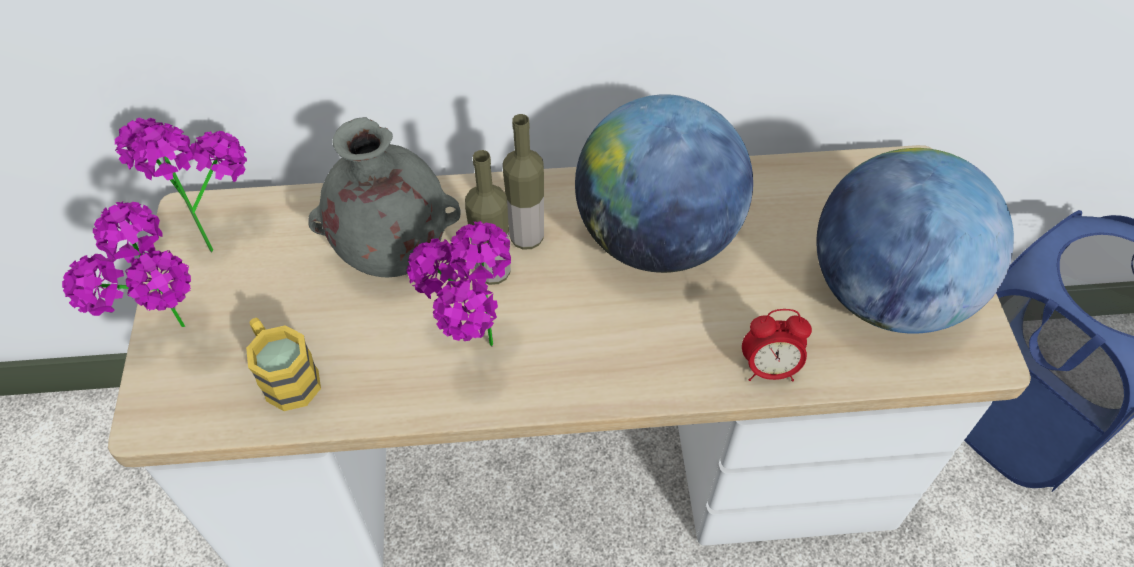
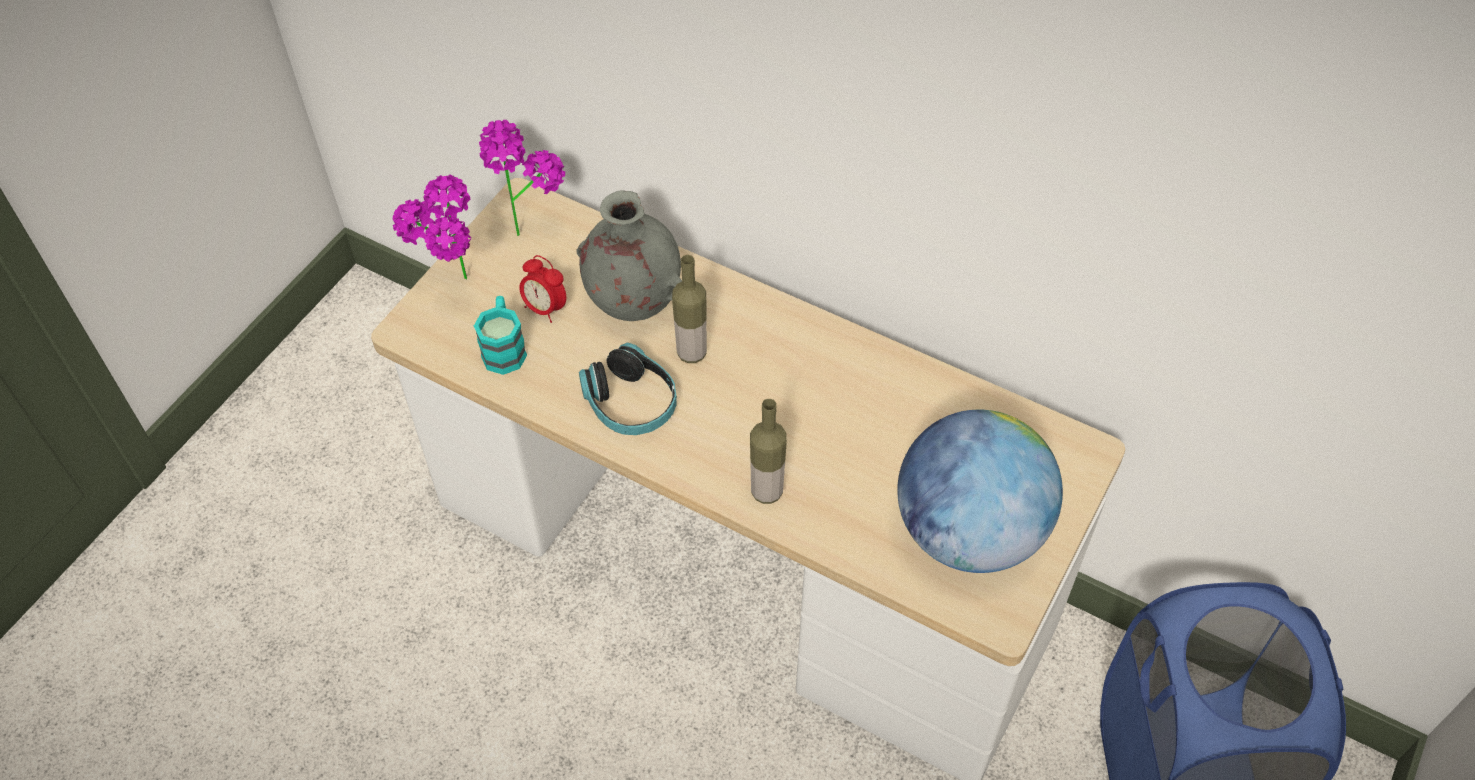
camera: 35 degrees right, 0 degrees up
yellow mug [246,318,321,411] -> turquoise mug [474,296,527,375]
potted plant [407,221,511,347] -> headphones [579,343,677,435]
bottle [503,114,544,250] -> bottle moved to [750,399,787,504]
globe [575,94,753,273] -> none
alarm clock [742,309,812,381] -> alarm clock moved to [519,255,566,323]

